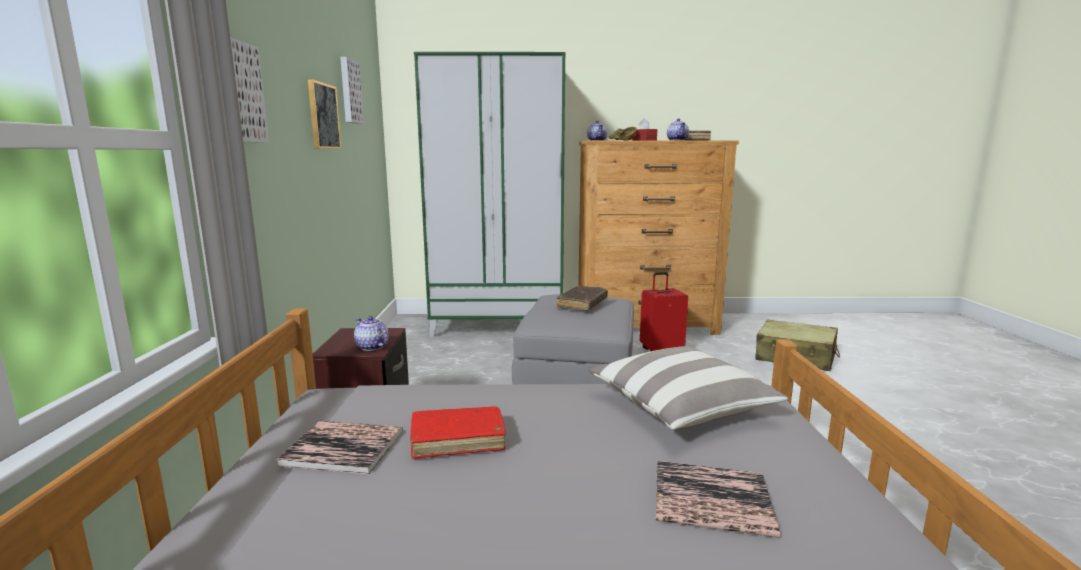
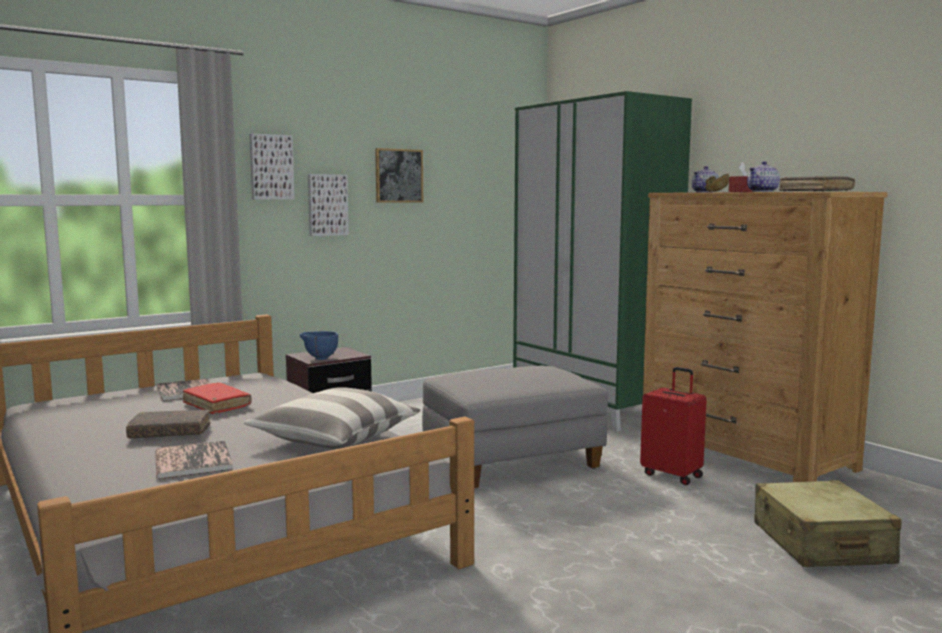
camera: 55 degrees right, 5 degrees down
picture [340,57,364,124] -> picture moved to [308,174,349,236]
teapot [354,316,389,351] -> blue bowl [300,331,338,360]
brown book [557,286,608,311] -> brown book moved to [126,409,211,438]

